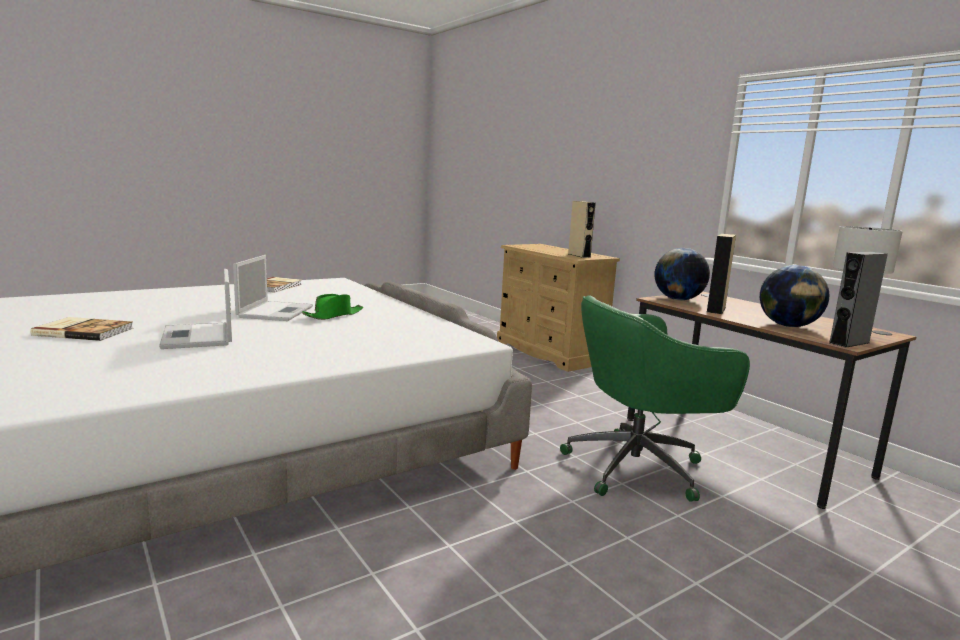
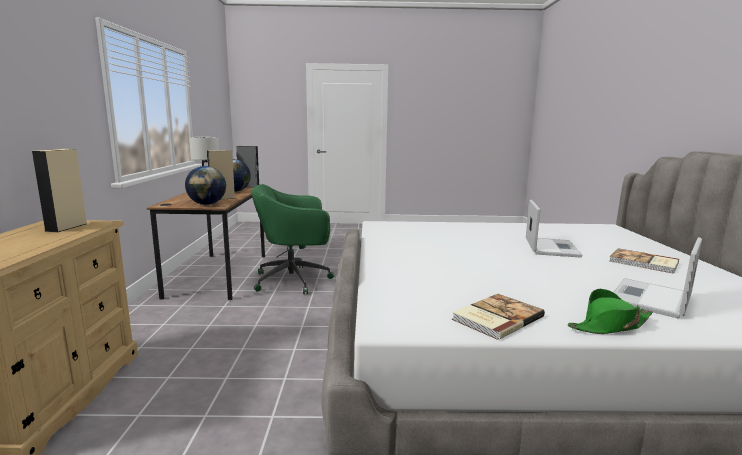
camera: 145 degrees left, 0 degrees up
laptop [233,255,313,321] -> laptop moved to [614,237,702,319]
green hat [302,294,363,320] -> green hat moved to [568,289,653,334]
green office chair [560,295,750,502] -> green office chair turned 150 degrees clockwise [252,184,334,294]

